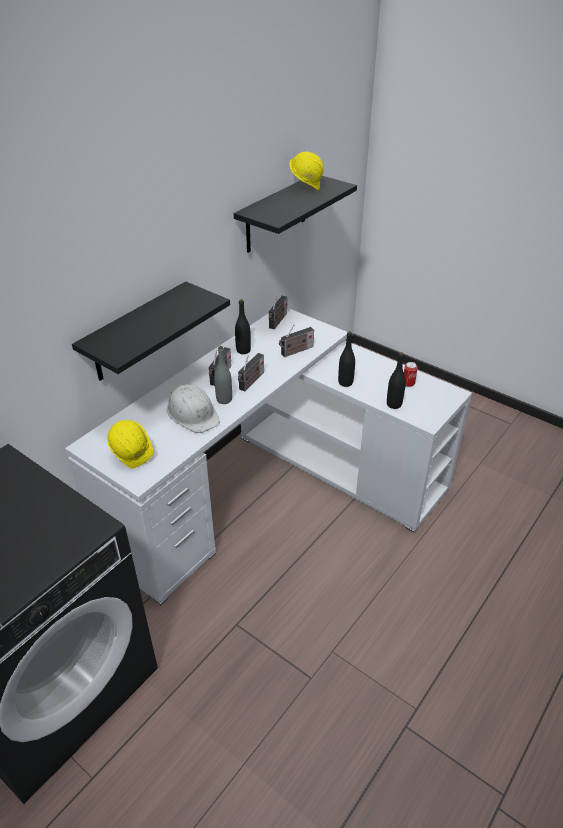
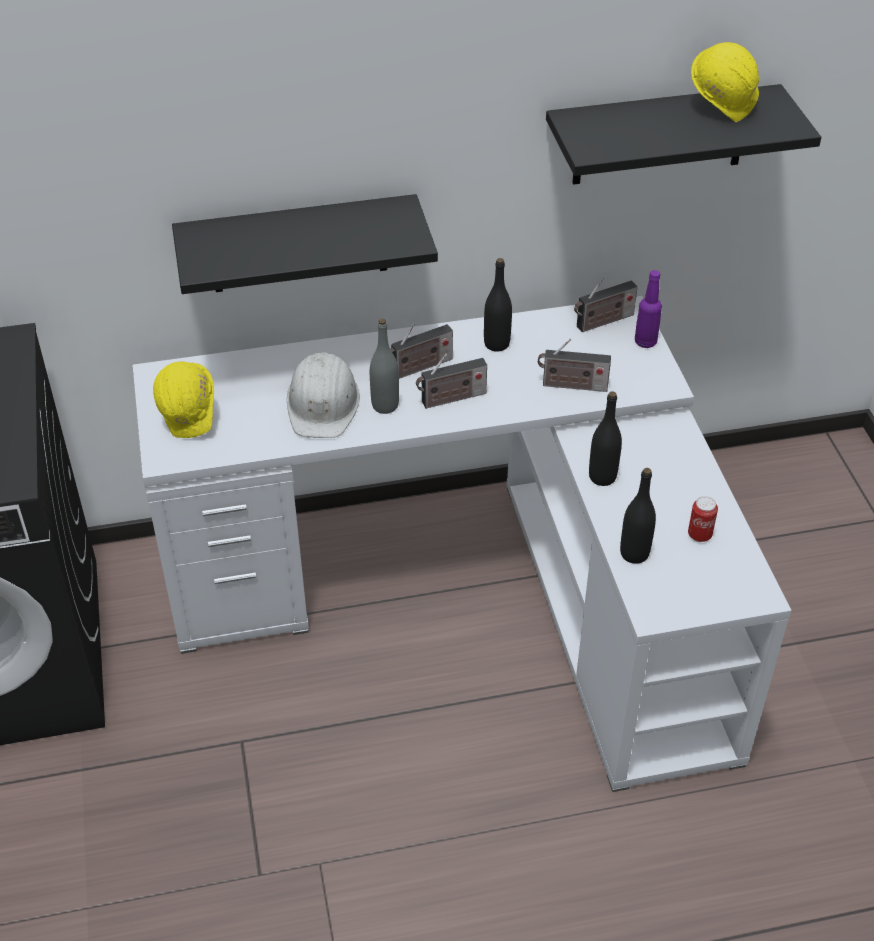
camera: 40 degrees right, 5 degrees up
none -> purple bottle [635,270,662,348]

